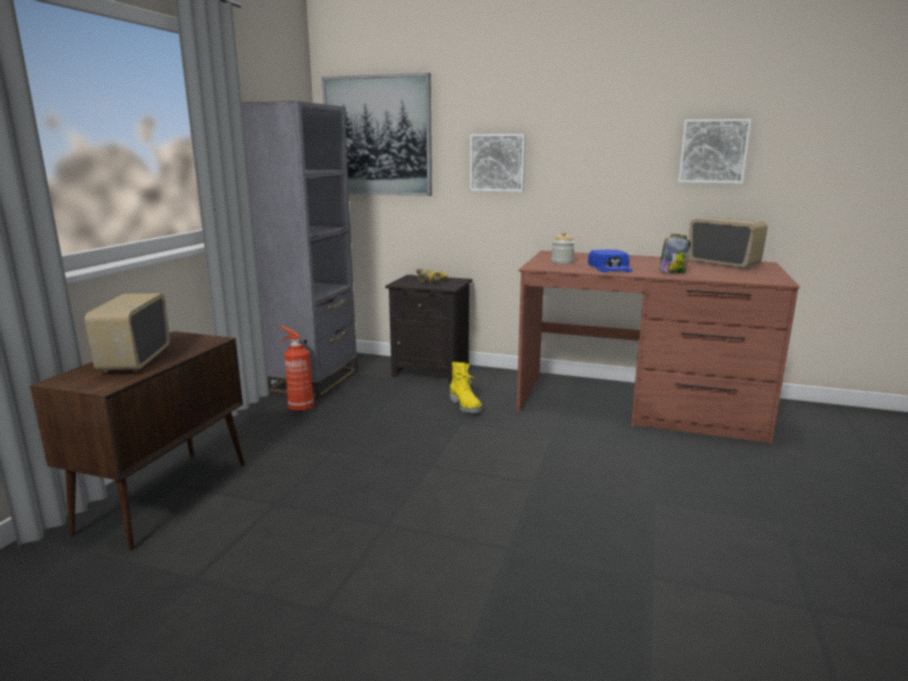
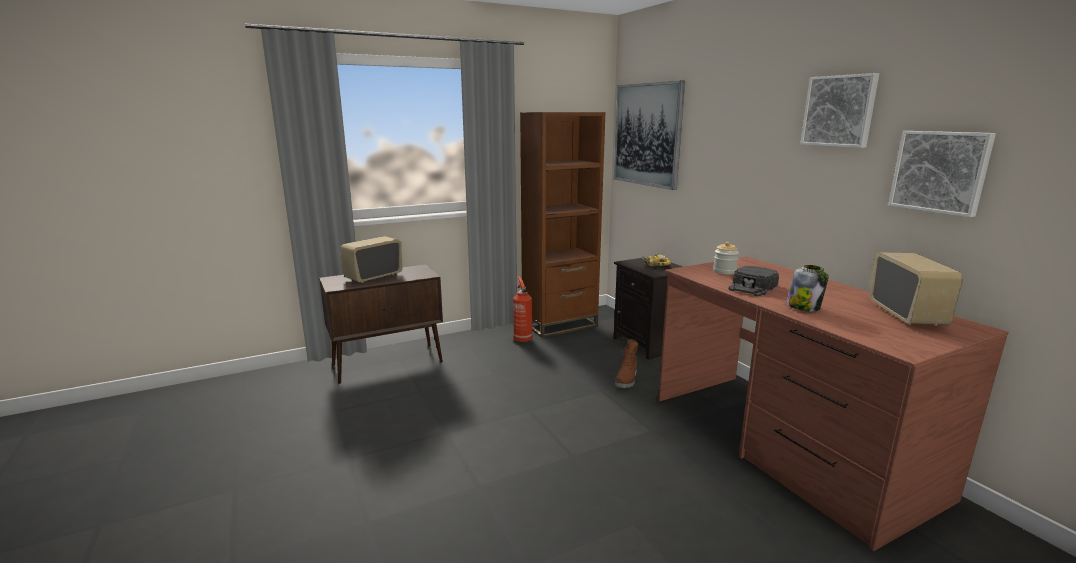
camera: 45 degrees right, 0 degrees up
grey bookcase [241,101,358,400] -> brown bookcase [520,112,605,338]
yellow boot [450,362,482,414] -> brown boot [615,339,638,388]
picture [470,134,526,192] -> picture moved to [800,73,879,148]
blue cap [588,250,632,273] -> black cap [729,266,779,296]

